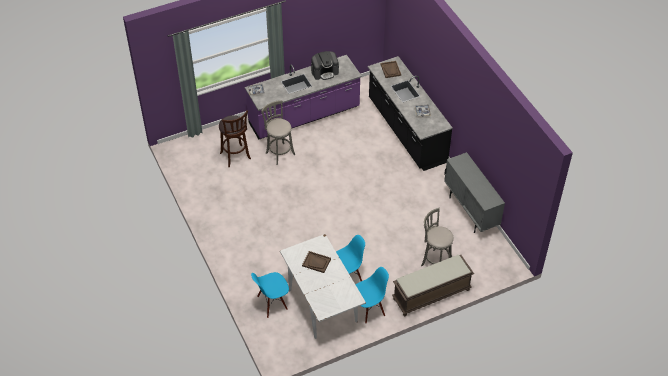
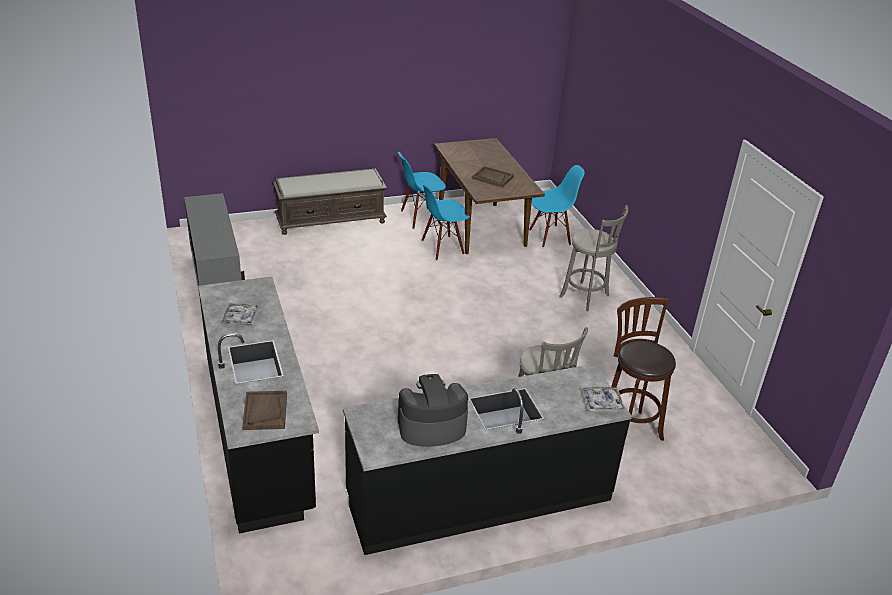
camera: 175 degrees left, 15 degrees down
purple counter [245,55,362,139] -> black counter [343,364,632,555]
white dining table [280,234,366,339] -> brown dining table [434,138,545,254]
grey stool [421,208,454,266] -> grey stool moved to [559,205,628,311]

